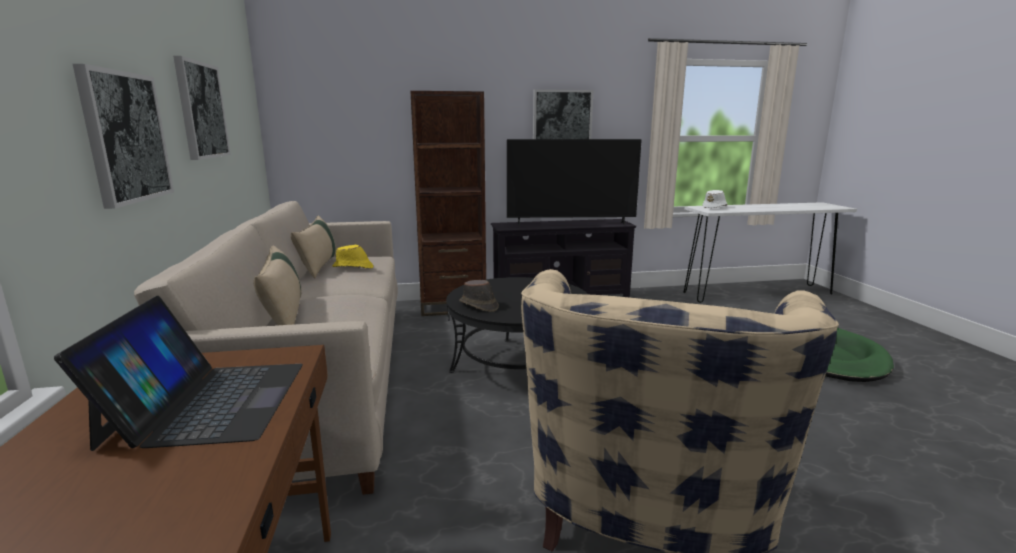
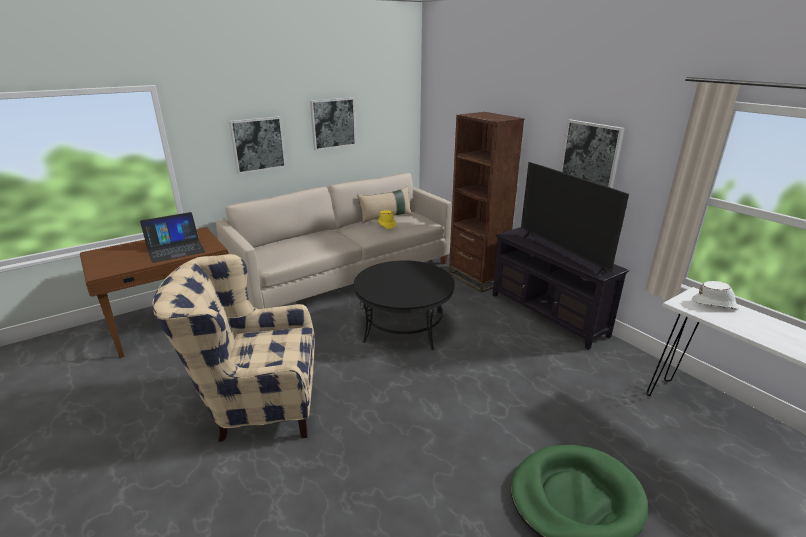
camera: 65 degrees right, 10 degrees up
beige pillow [254,245,301,325] -> none
brown hat [459,280,499,312] -> none

